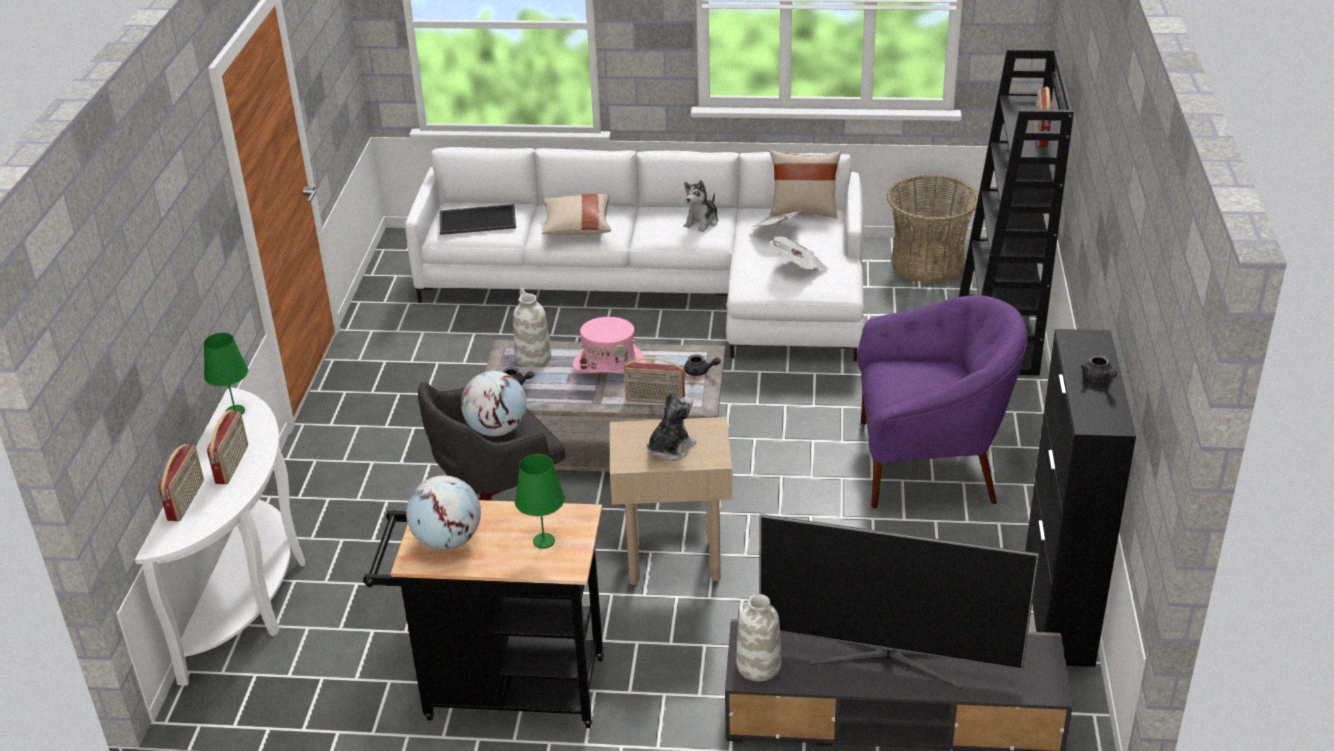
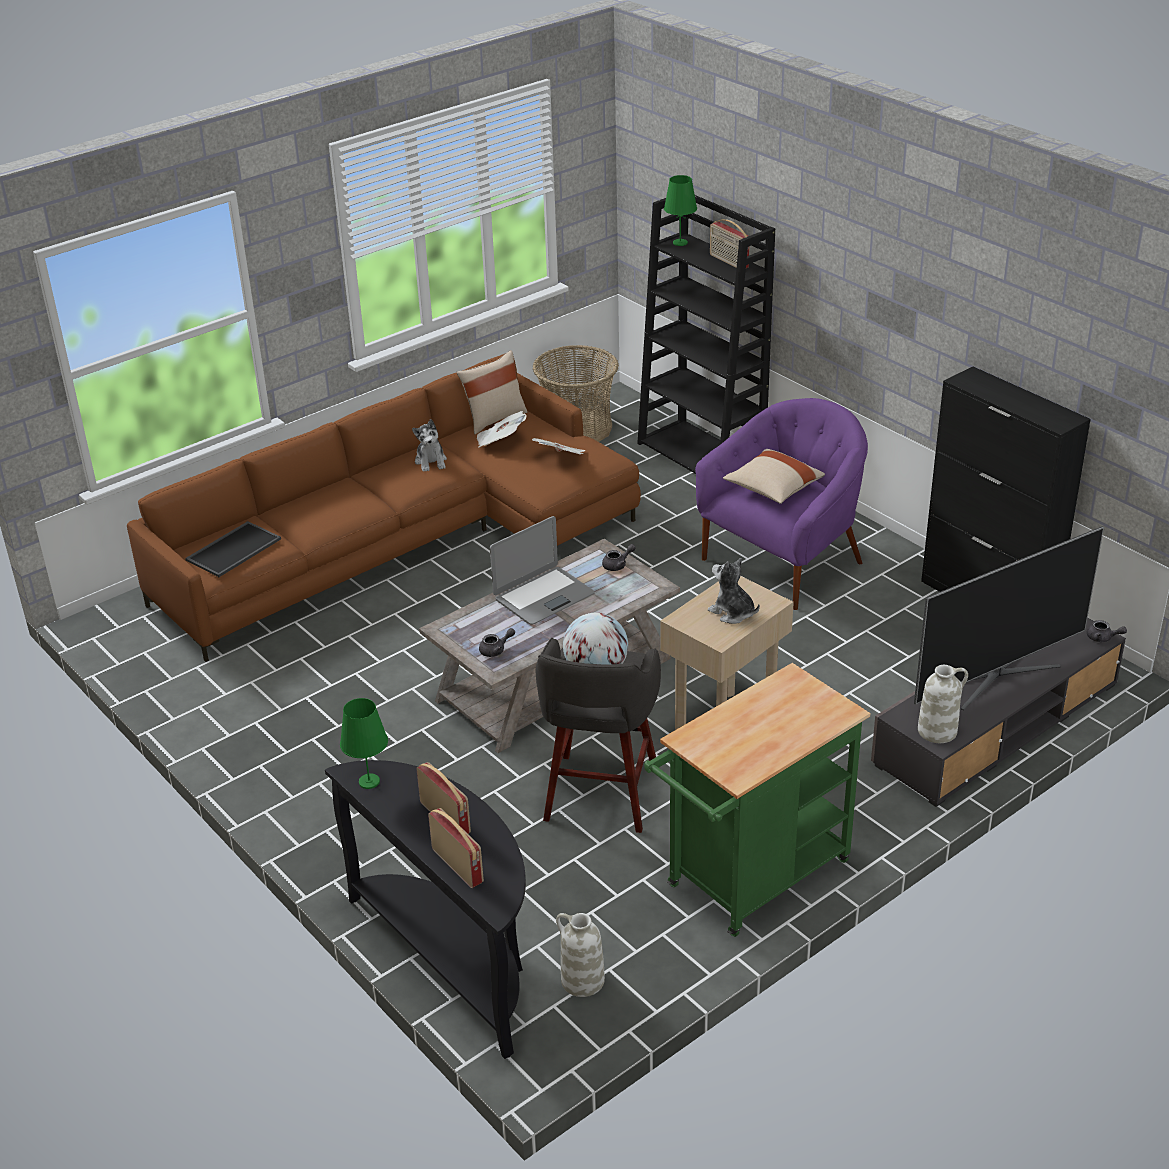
camera: 45 degrees left, 0 degrees up
white console table [135,387,305,686] -> black console table [325,760,526,1059]
black cart [363,500,604,728] -> green cart [644,663,870,937]
white sofa [405,147,864,362] -> brown sofa [127,353,641,662]
globe [406,476,481,550] -> none
white vase [513,288,551,367] -> white vase moved to [556,913,605,997]
green table lamp [515,454,565,549] -> green table lamp moved to [664,175,697,246]
beige pillow [542,194,611,235] -> beige pillow moved to [723,449,825,504]
pink hat [573,317,646,374] -> laptop [490,516,595,625]
radio [624,357,685,404] -> none
plush toy [647,391,696,461] -> plush toy turned 45 degrees counterclockwise [708,558,760,624]
grey teapot [1081,355,1117,381] -> grey teapot moved to [1087,620,1127,642]

